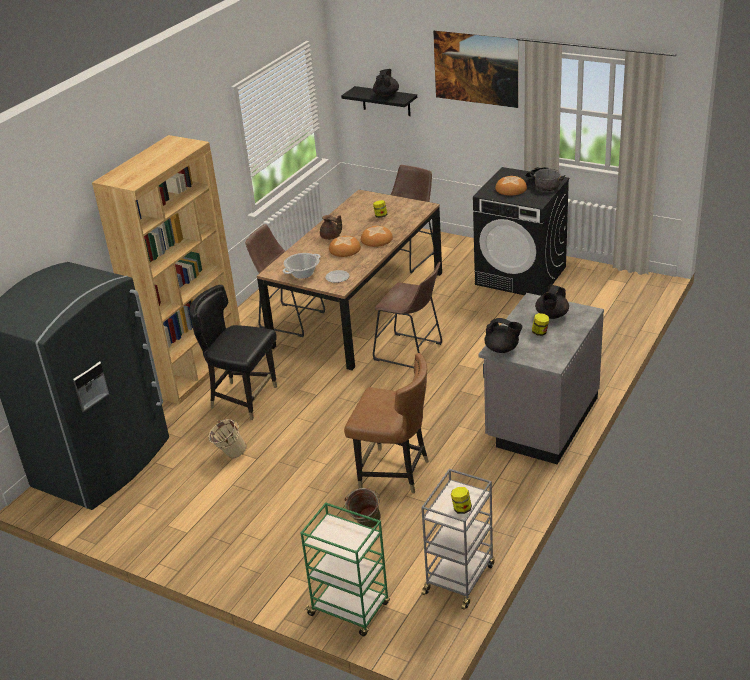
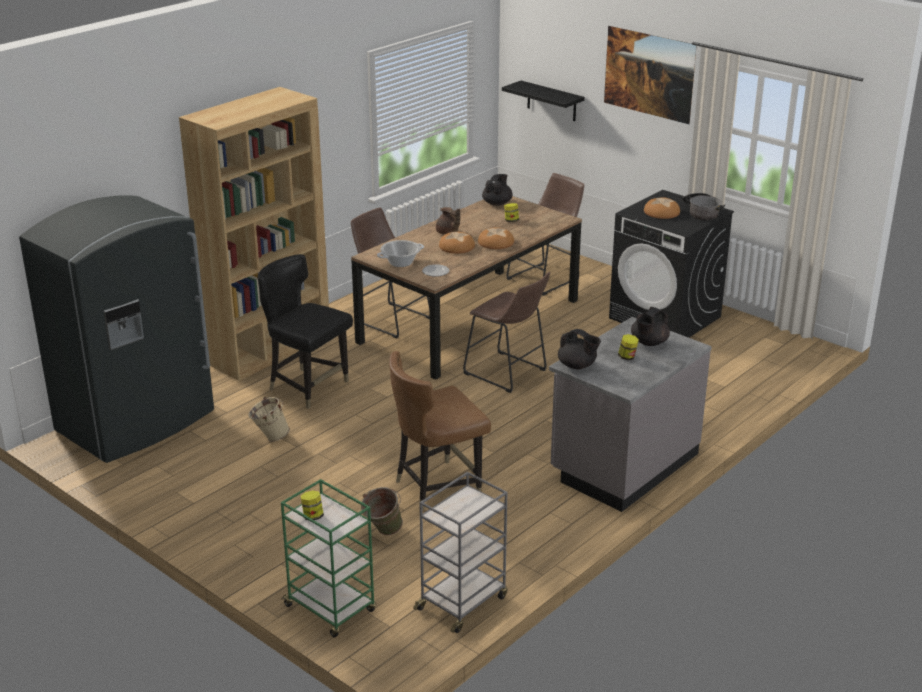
camera: 10 degrees right, 5 degrees down
brown chair [344,353,429,493] -> brown chair turned 120 degrees clockwise [389,351,491,510]
black teapot [373,69,399,97] -> black teapot moved to [482,174,513,206]
jar [451,487,472,514] -> jar moved to [300,490,324,520]

